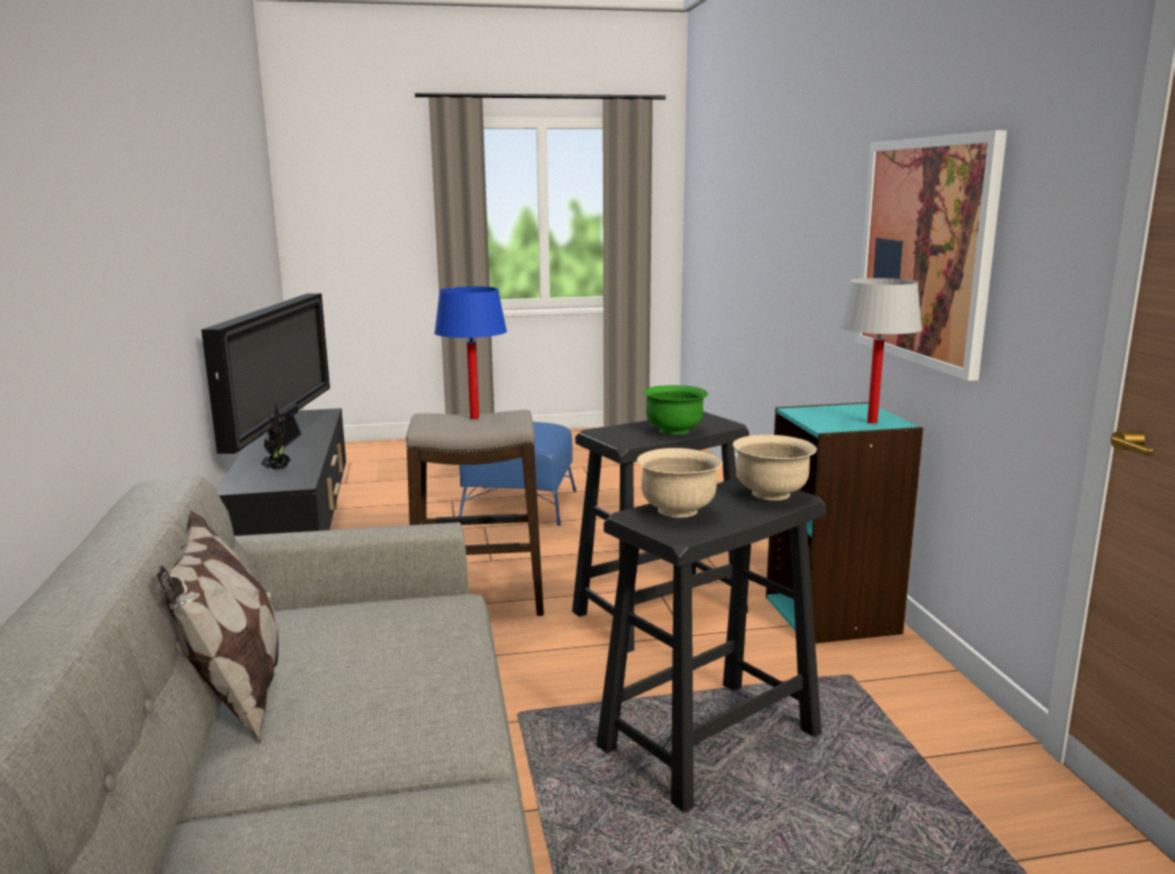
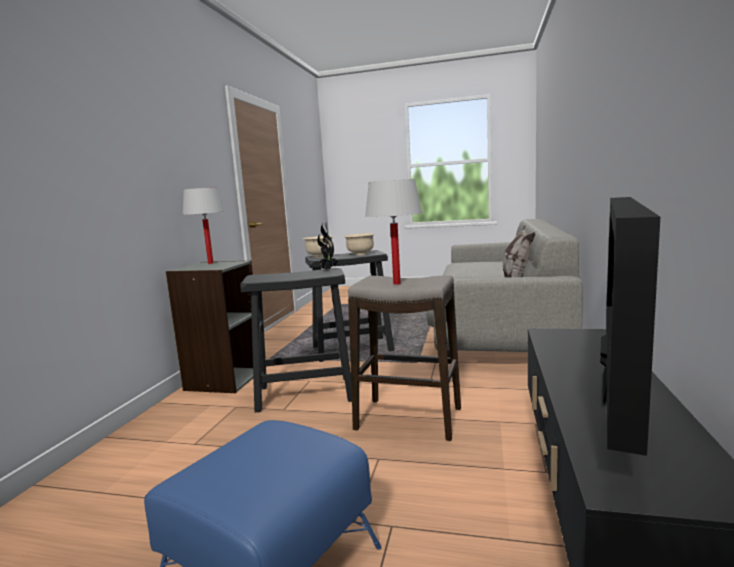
camera: 155 degrees left, 5 degrees down
potted plant [261,398,291,471] -> potted plant moved to [317,221,338,270]
blue table lamp [434,286,507,419] -> white table lamp [365,179,422,285]
green bowl [643,385,708,435] -> none
turquoise bookcase [766,402,923,644] -> grey bookcase [166,260,253,393]
picture [856,130,1007,381] -> none

